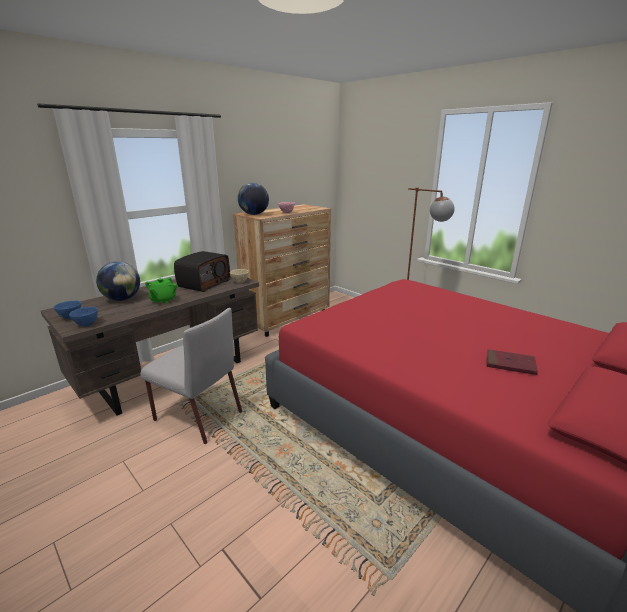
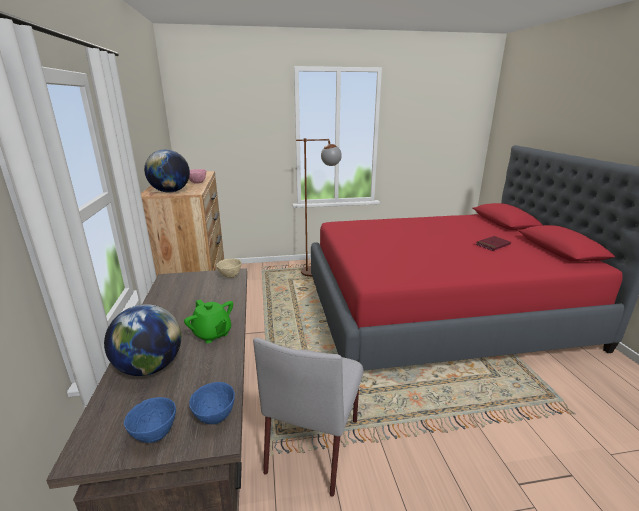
camera: 55 degrees left, 0 degrees up
grey chair [140,308,242,444] -> grey chair turned 135 degrees clockwise [253,338,364,496]
radio [174,251,230,292] -> none

